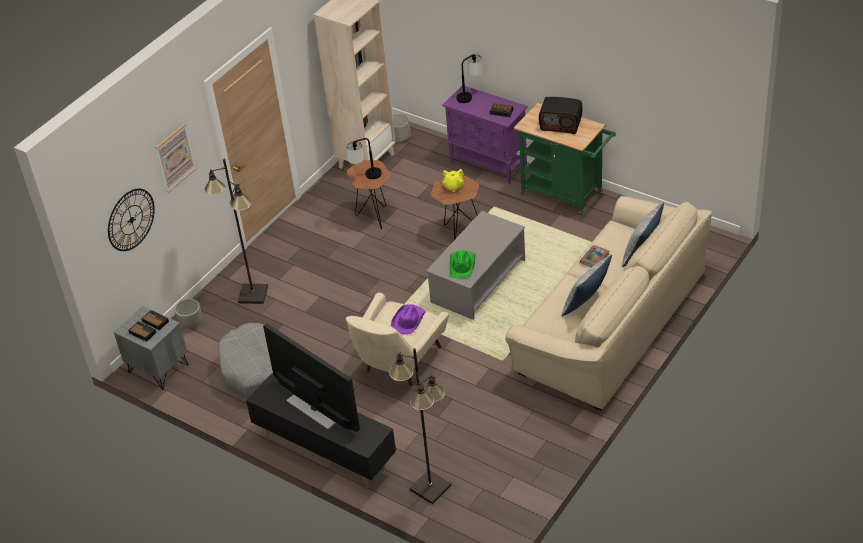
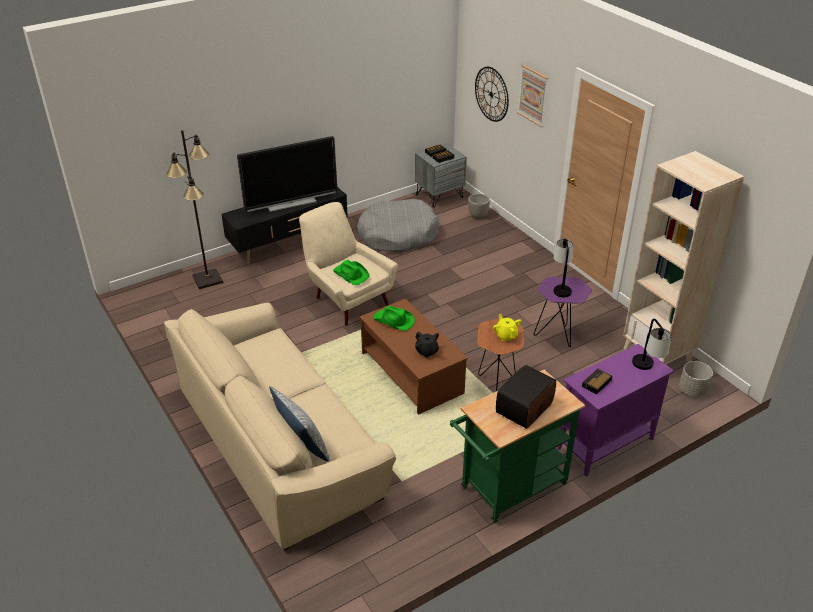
camera: 110 degrees right, 5 degrees down
black floor lamp [204,159,268,304] -> none
brown side table [346,160,391,229] -> purple side table [534,277,592,347]
purple hat [391,304,426,334] -> green hat [333,260,369,285]
grey coffee table [426,211,525,320] -> brown coffee table [359,299,468,415]
pillow [562,254,612,316] -> none
book [580,245,609,267] -> none
none -> black teapot [415,332,439,358]

